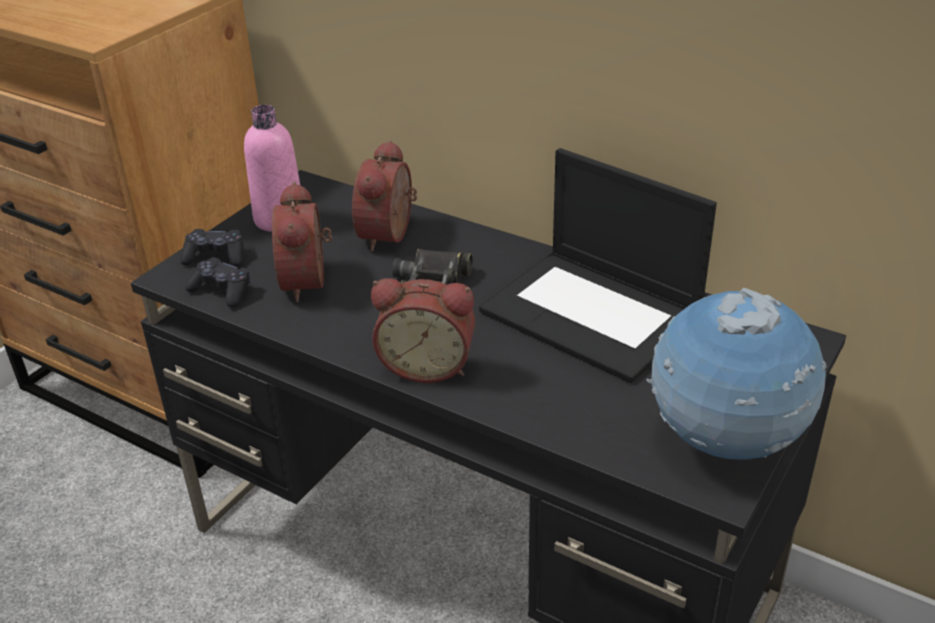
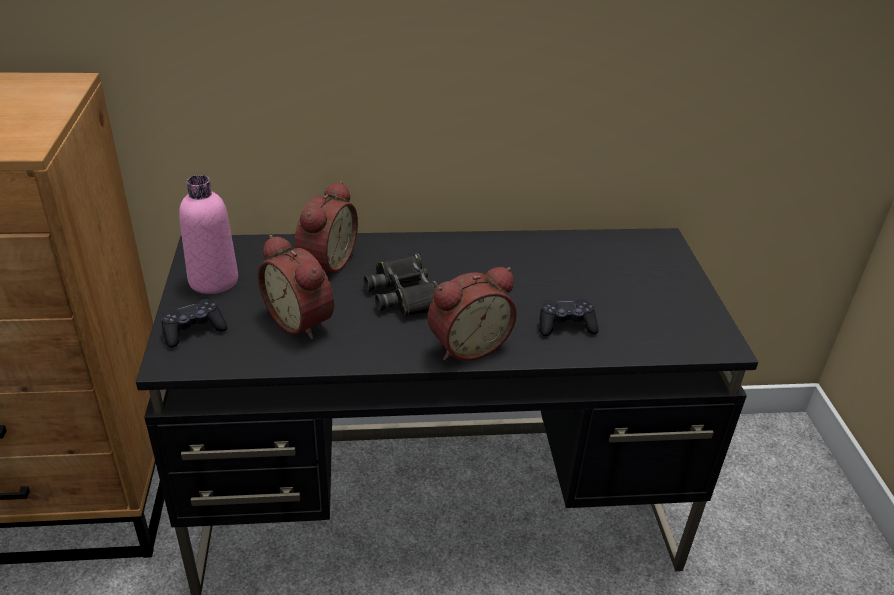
camera: 40 degrees left, 0 degrees up
black game controller [185,257,251,308] -> black game controller moved to [539,299,598,336]
alarm clock [352,140,417,251] -> alarm clock turned 135 degrees counterclockwise [295,181,358,272]
laptop [479,148,717,383] -> none
globe [646,288,827,460] -> none

